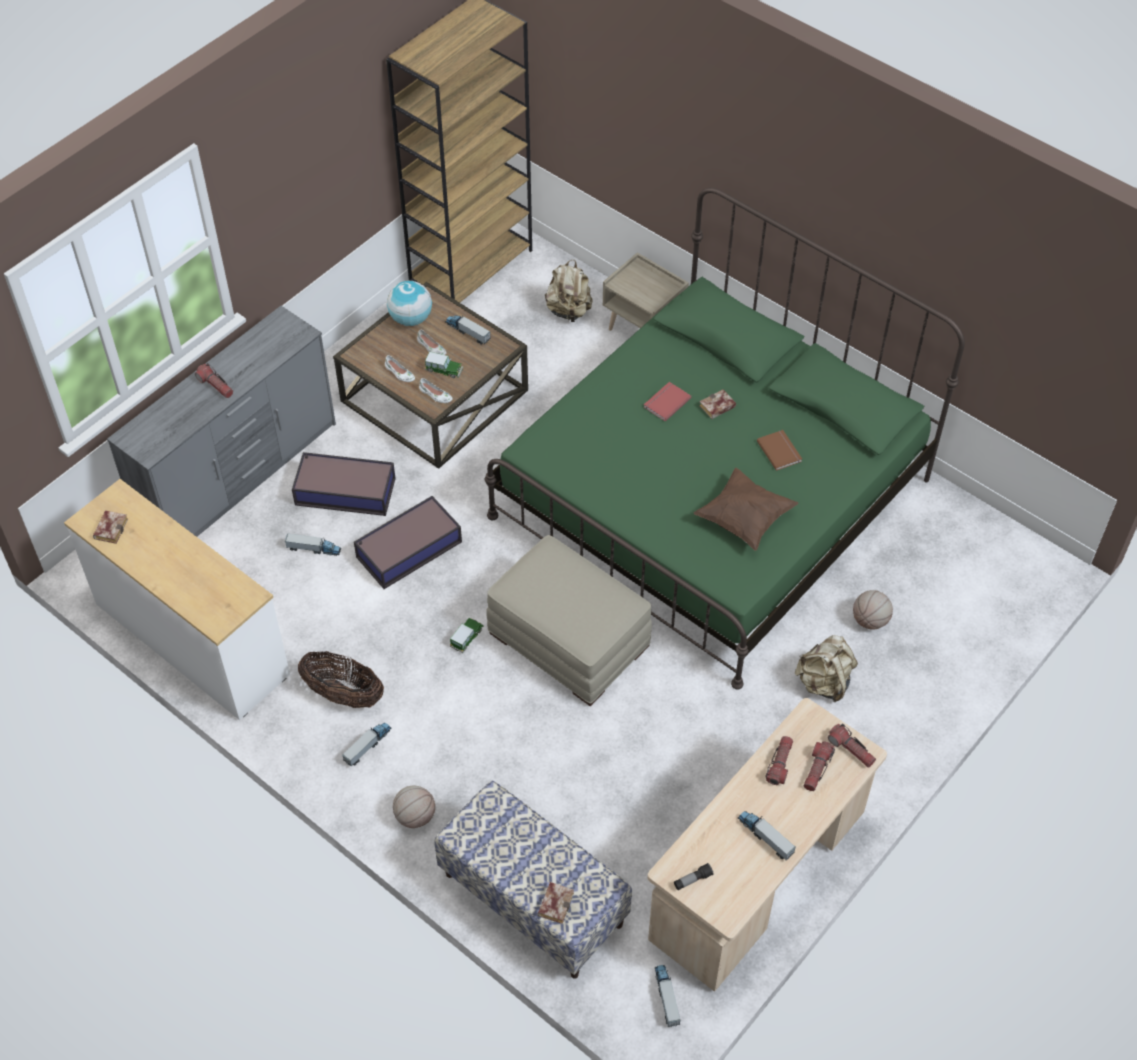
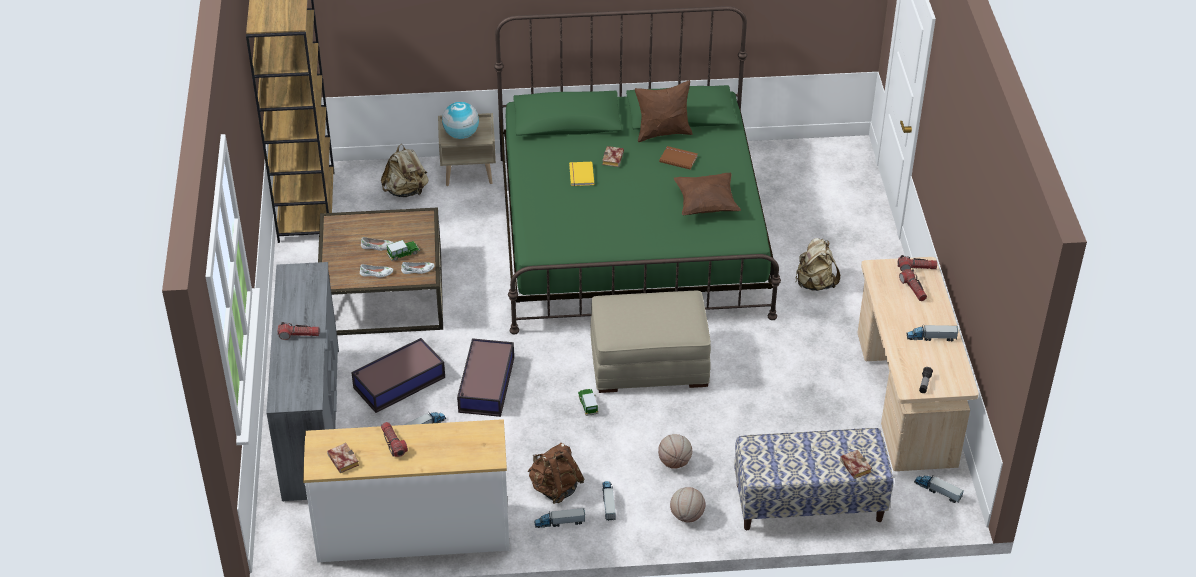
camera: 45 degrees left, 10 degrees down
basket [298,652,384,708] -> brown backpack [528,443,584,504]
globe [387,281,432,326] -> globe moved to [442,102,479,139]
toy truck [445,315,491,345] -> toy truck moved to [534,508,585,528]
red book [644,382,691,421] -> yellow book [569,162,594,186]
flashlight [765,736,793,785] -> flashlight moved to [381,422,408,457]
basketball [853,590,893,630] -> basketball moved to [658,434,692,469]
none -> brown pillow [635,80,693,142]

